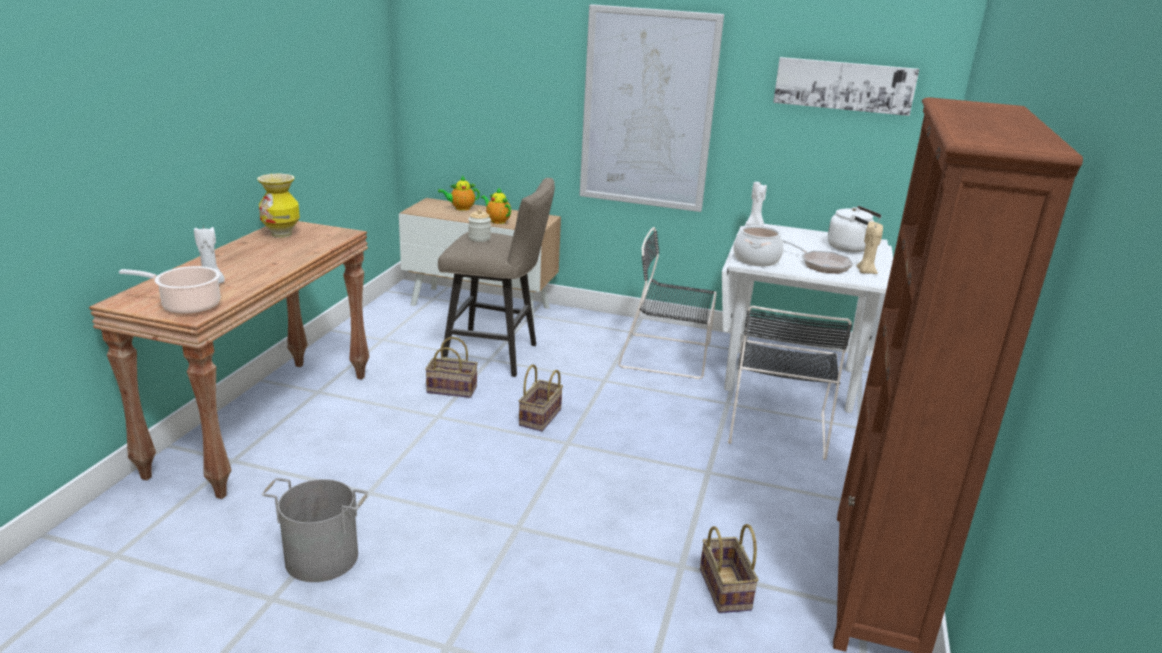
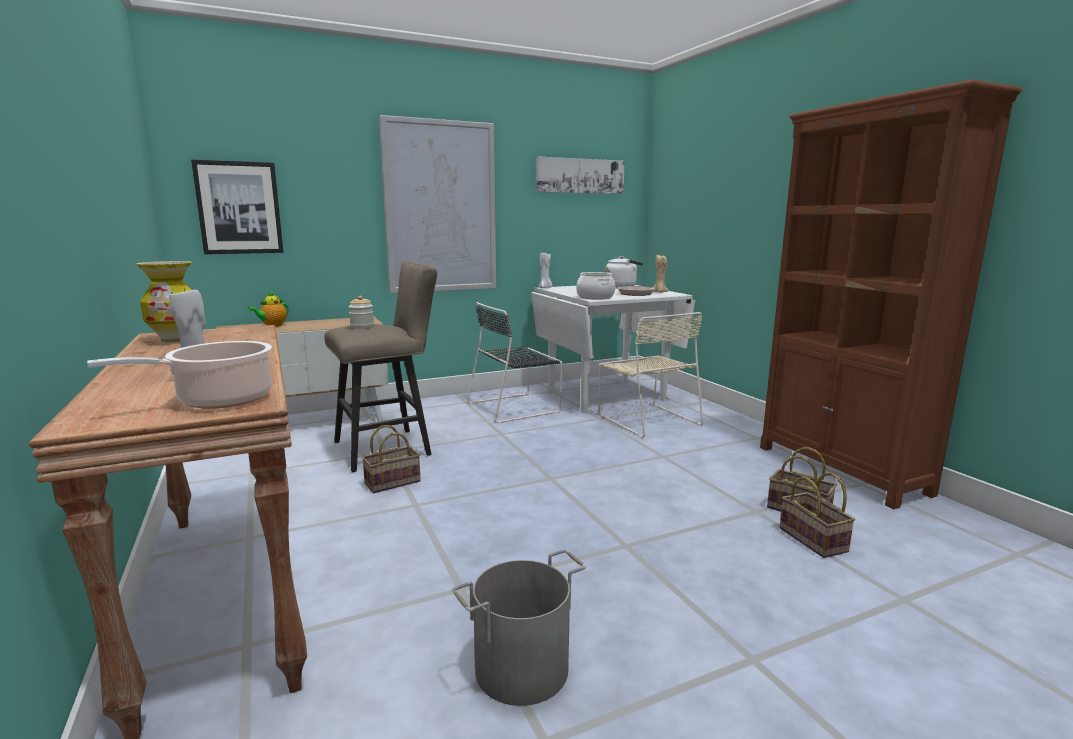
camera: 40 degrees left, 10 degrees down
teapot [481,187,511,224] -> none
basket [519,364,563,431] -> basket moved to [780,472,855,558]
black chair [728,305,852,460] -> beige chair [599,312,703,438]
none -> picture [191,160,283,254]

